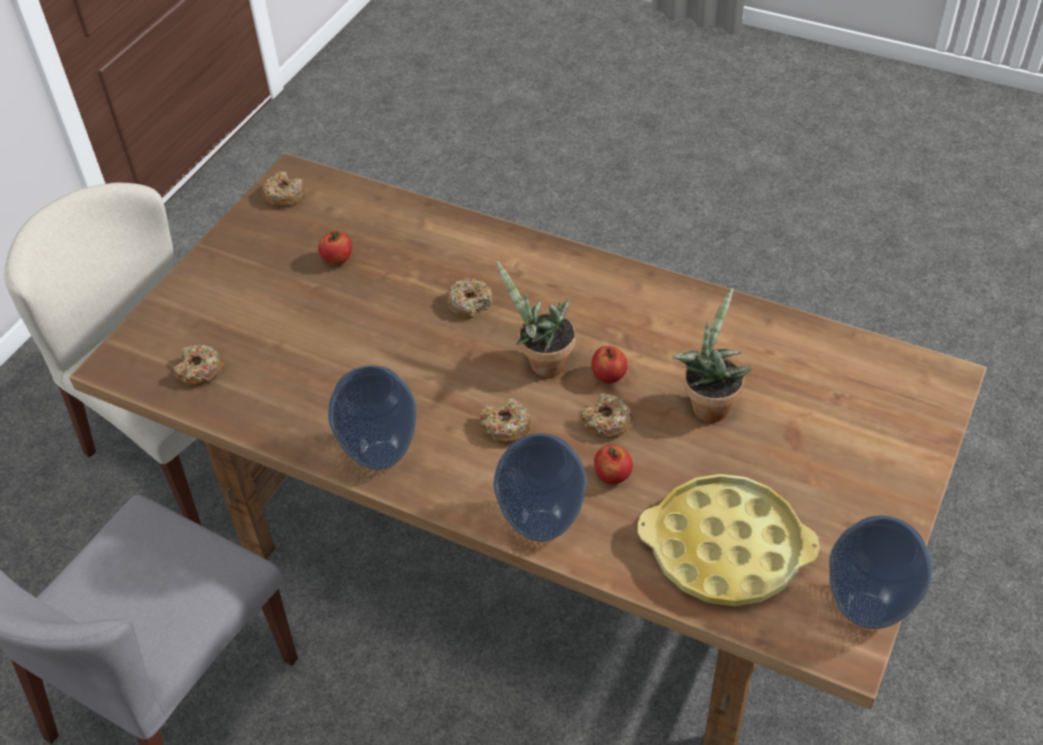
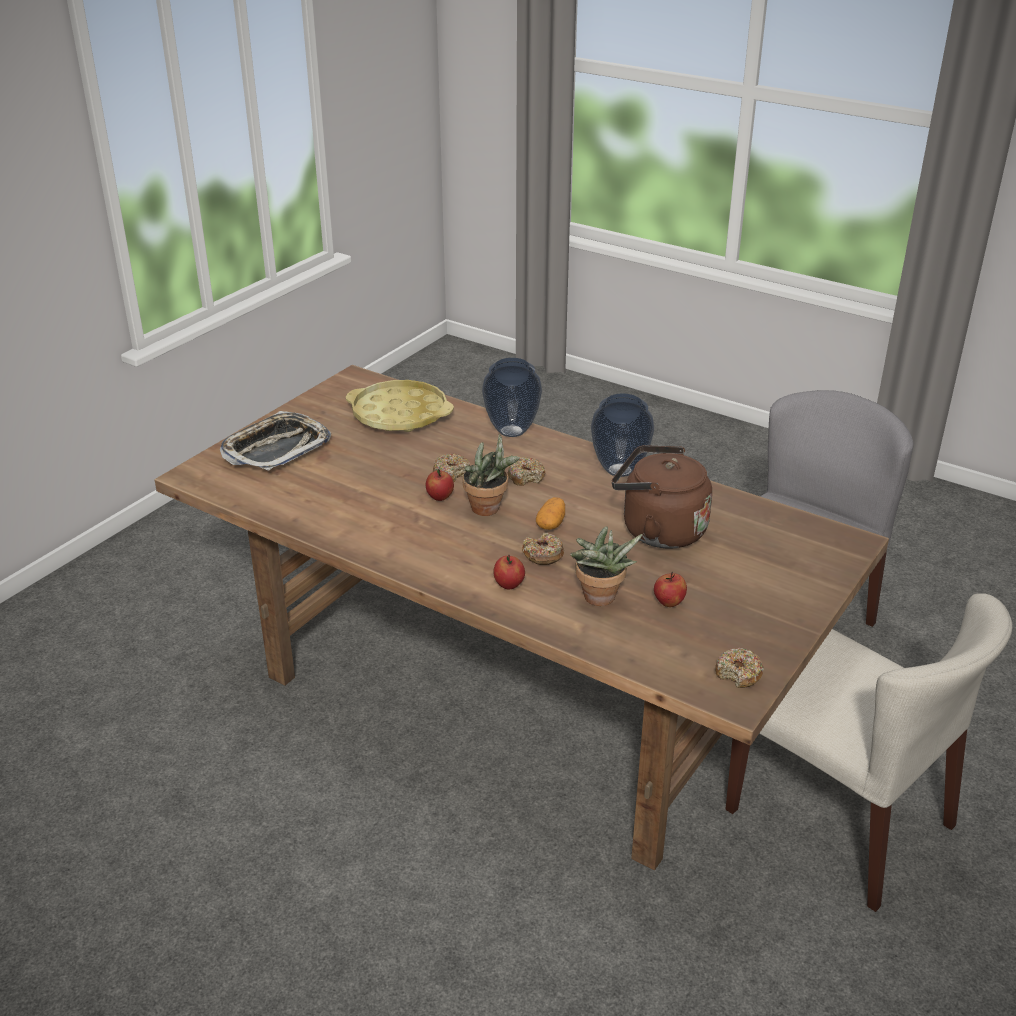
camera: 175 degrees left, 15 degrees down
donut [173,344,224,385] -> none
apple [594,444,633,485] -> apple moved to [493,554,525,589]
potted plant [672,288,752,423] -> potted plant moved to [570,526,642,606]
vase [829,515,932,629] -> none
none -> tray [220,411,331,471]
none -> potato [536,497,565,530]
none -> brown kettle [612,445,712,549]

